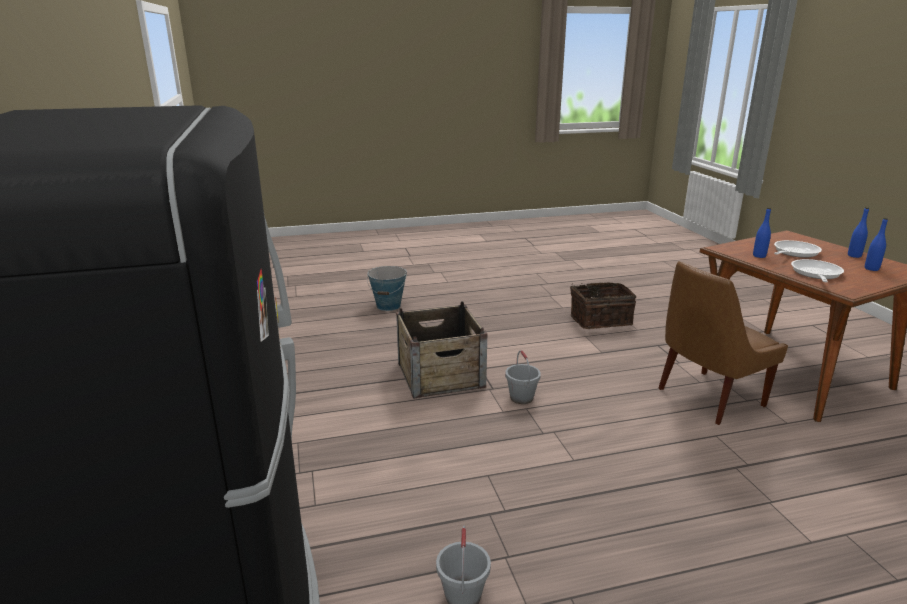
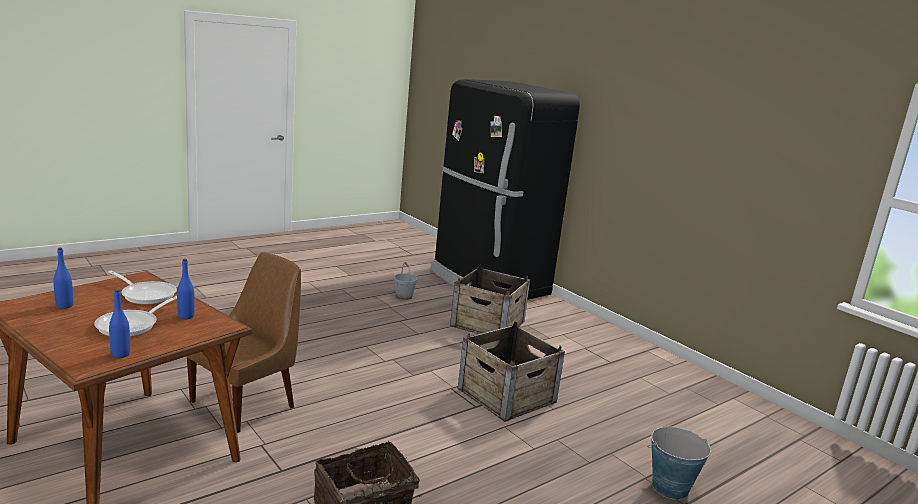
camera: 155 degrees right, 5 degrees down
grey bucket [505,350,541,404] -> none
frying pan [791,259,844,282] -> frying pan turned 60 degrees counterclockwise [108,271,177,305]
blue bottle [848,207,869,258] -> blue bottle moved to [109,290,130,358]
none -> crate [450,265,530,334]

